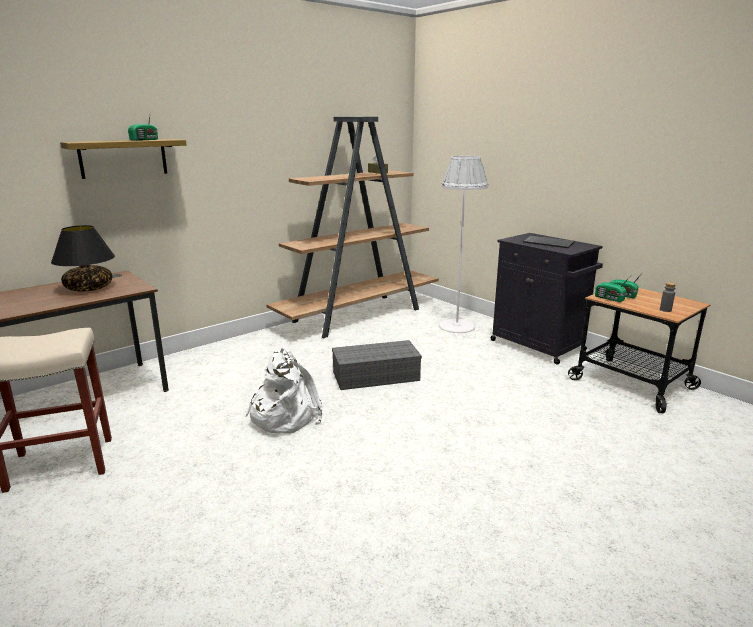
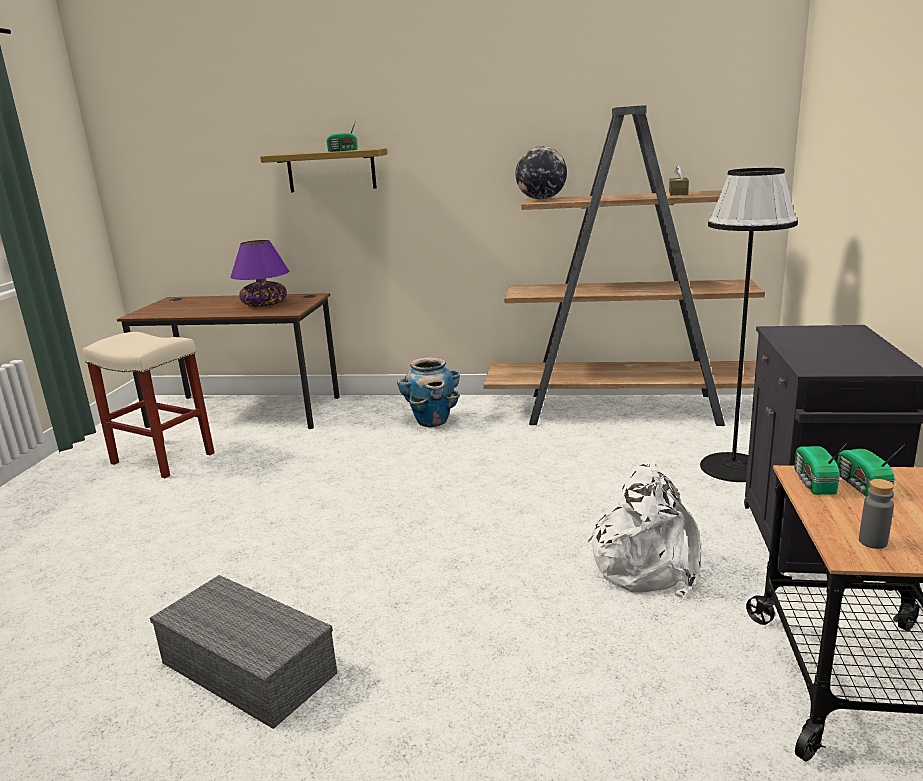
camera: 50 degrees right, 0 degrees up
black table lamp [51,225,115,292] -> purple table lamp [230,240,289,307]
white backpack [245,347,323,434] -> white backpack moved to [587,462,701,597]
grey storage box [332,340,422,390] -> grey storage box moved to [150,575,337,729]
white floor lamp [439,156,488,333] -> black floor lamp [700,168,798,482]
keyboard [523,236,575,248] -> none
none -> planter [397,357,460,427]
none -> globe [516,146,567,200]

